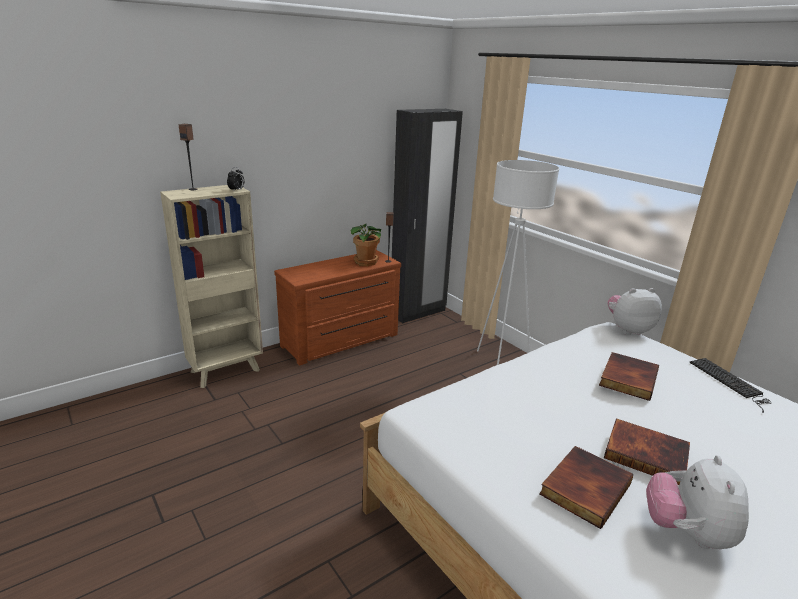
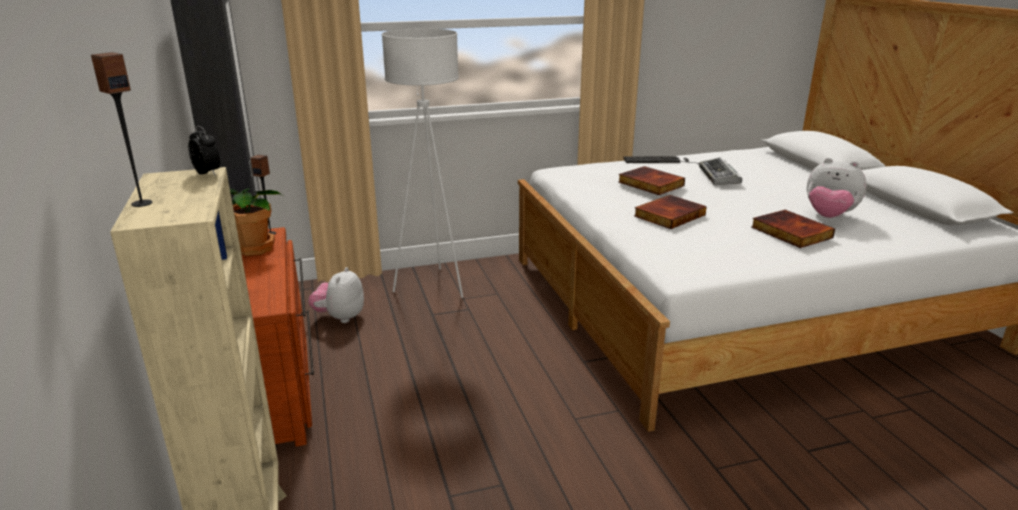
camera: 70 degrees left, 0 degrees up
book [604,418,690,485] -> book moved to [634,195,707,229]
plush toy [608,288,662,335] -> plush toy moved to [308,267,364,323]
none -> keyboard [699,157,742,185]

